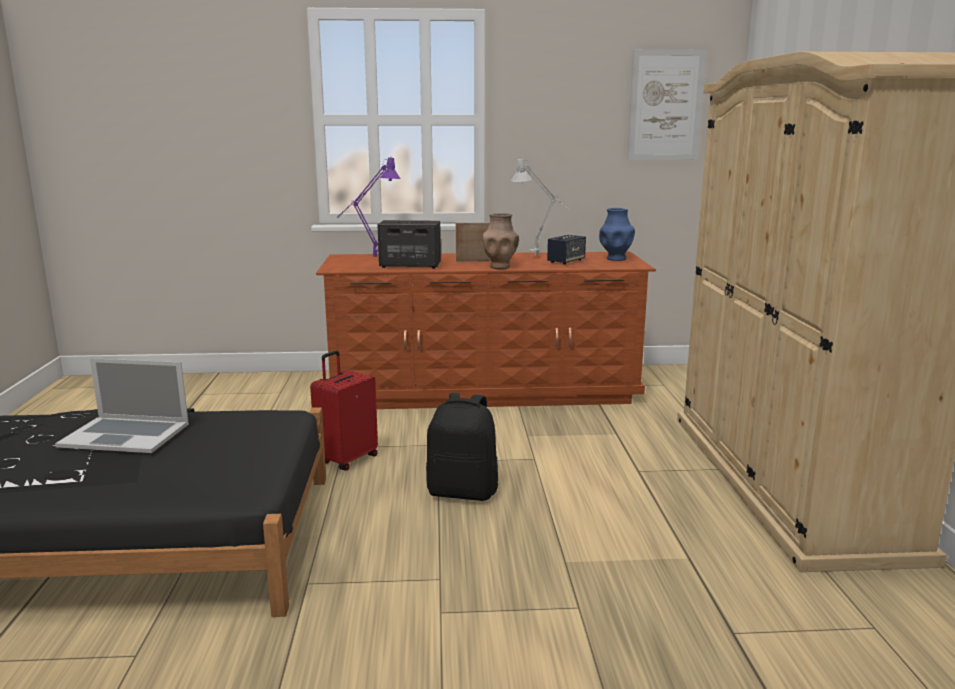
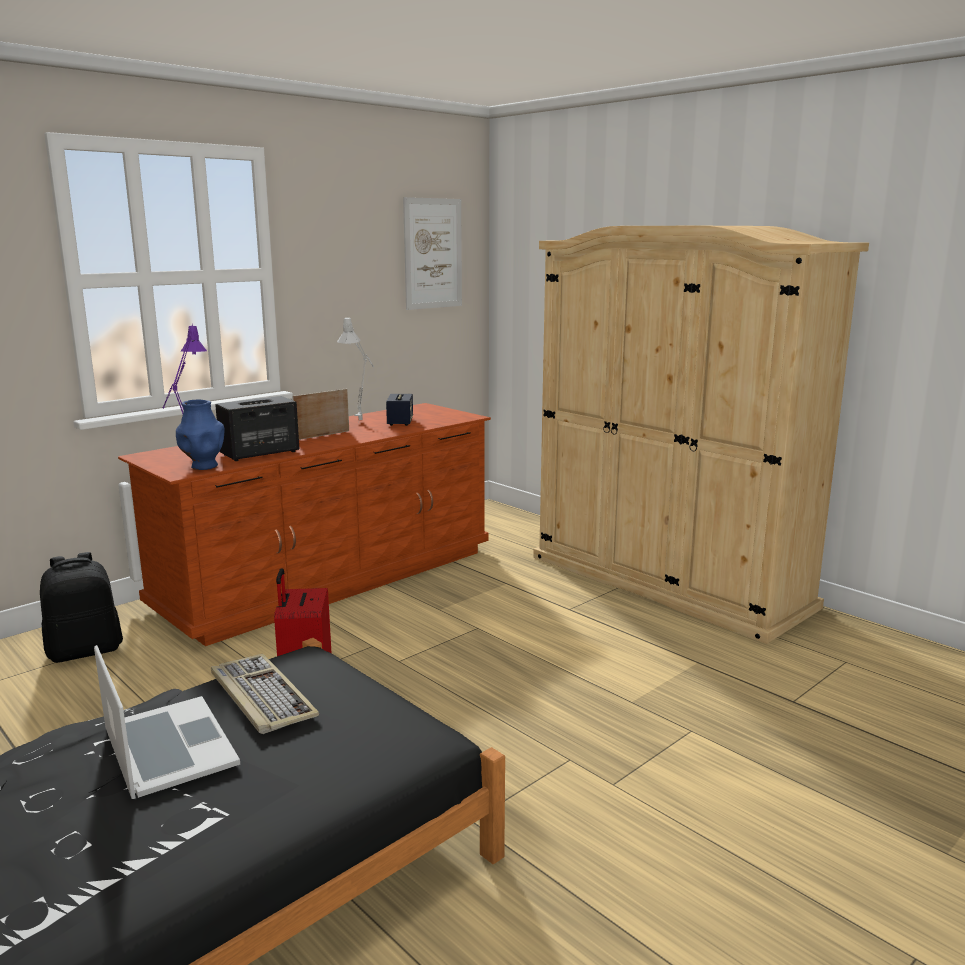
camera: 40 degrees left, 0 degrees up
laptop [55,358,189,453] -> laptop turned 90 degrees counterclockwise [94,645,240,799]
black backpack [426,393,498,501] -> black backpack moved to [40,552,123,663]
brown vase [482,213,519,269] -> none
blue vase [599,208,635,261] -> blue vase moved to [176,400,225,470]
none -> keyboard [211,654,319,734]

